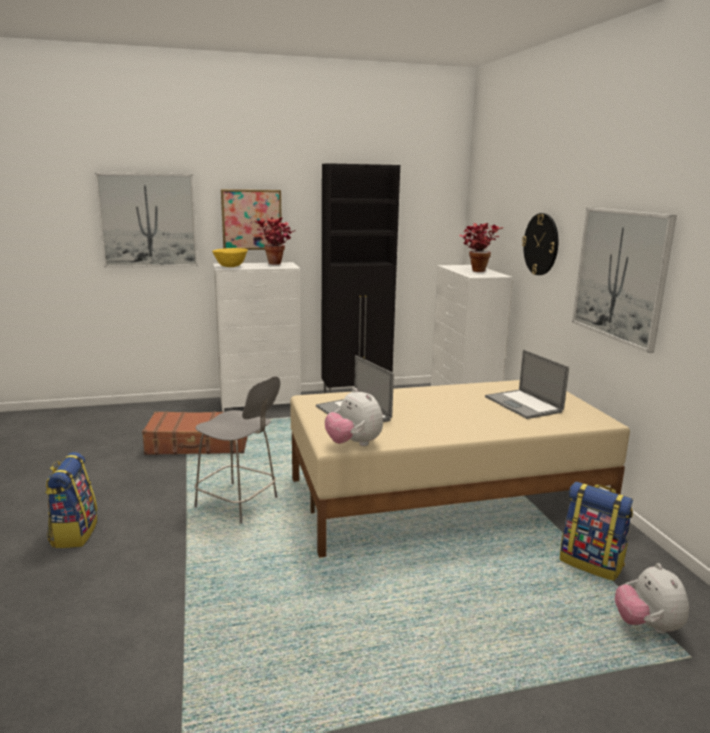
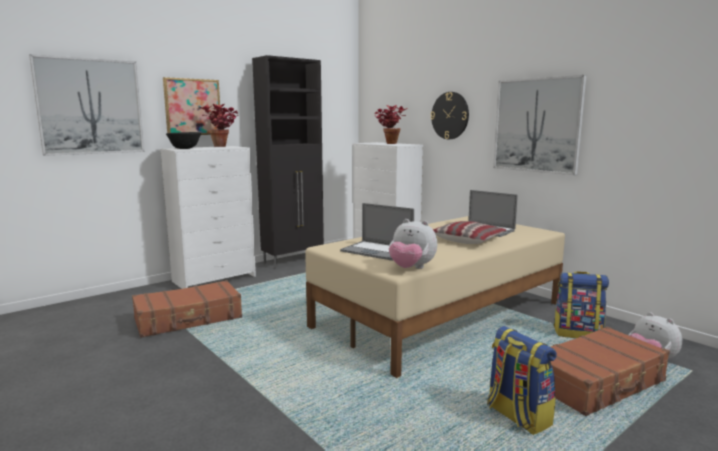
camera: 25 degrees left, 5 degrees down
backpack [45,452,97,548] -> backpack moved to [487,326,557,435]
grey chair [194,376,280,523] -> none
yellow bowl [212,248,248,267] -> black bowl [166,132,201,149]
none -> pillow [433,221,506,244]
none -> brown suitcase [551,327,670,416]

